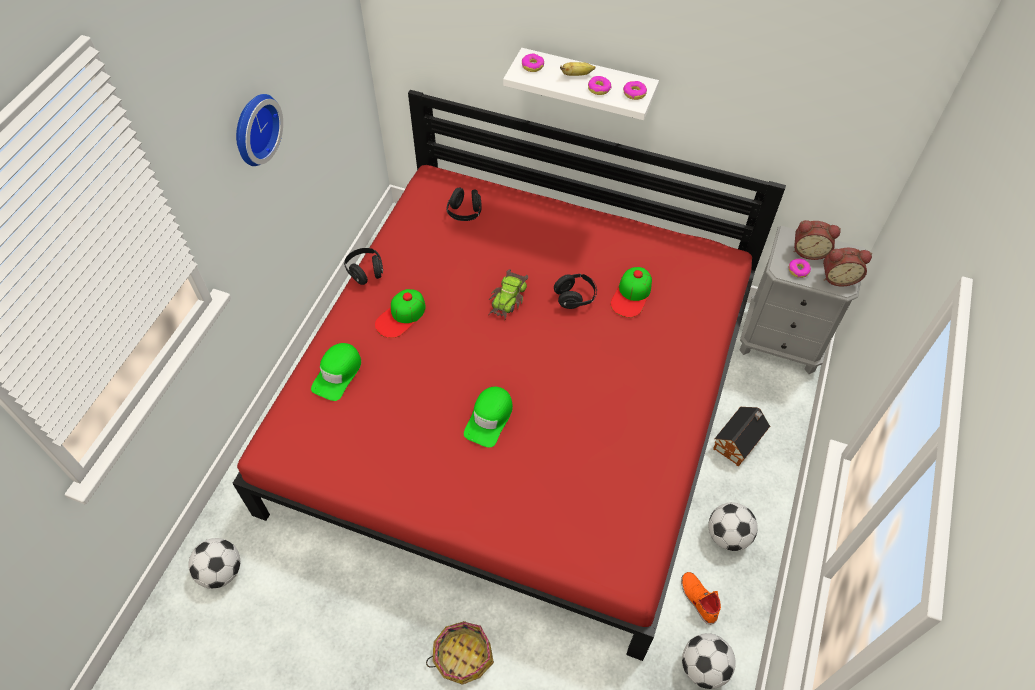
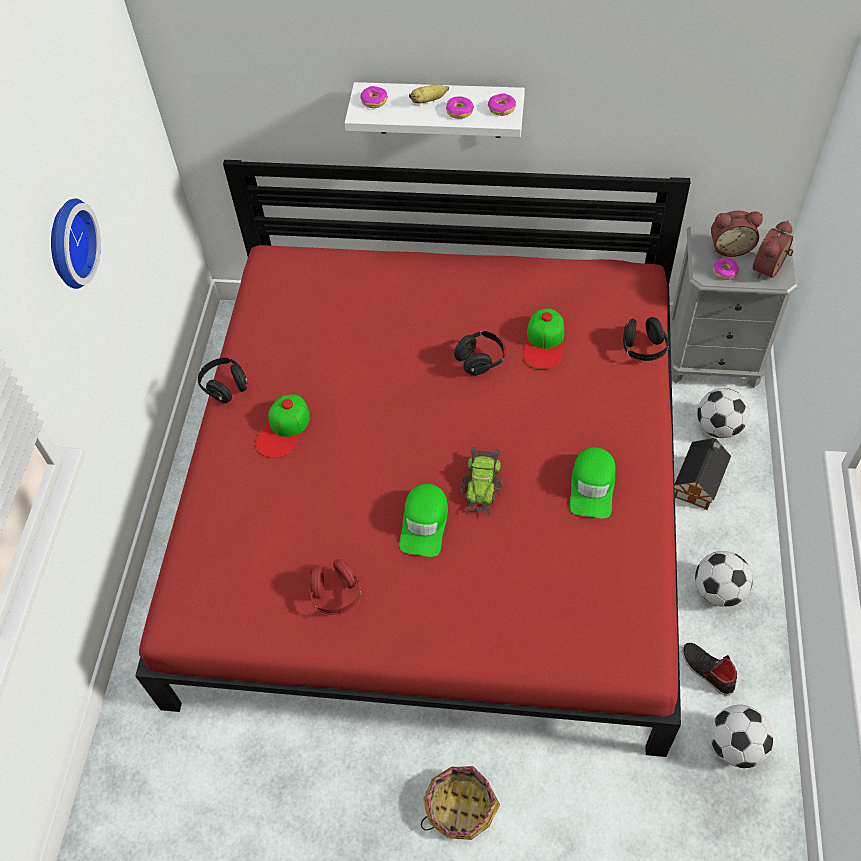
camera: 10 degrees left, 0 degrees up
football [188,538,240,589] -> football moved to [697,388,749,438]
green cap [311,343,361,401] -> green cap moved to [570,447,616,518]
black headphones [447,188,482,221] -> black headphones moved to [623,317,669,361]
toy car [489,270,528,319] -> toy car moved to [460,447,503,515]
orange shoe [681,572,721,624] -> black shoe [682,642,737,696]
alarm clock [823,248,872,286] -> alarm clock turned 135 degrees clockwise [753,220,794,279]
none -> red headphones [309,559,362,616]

